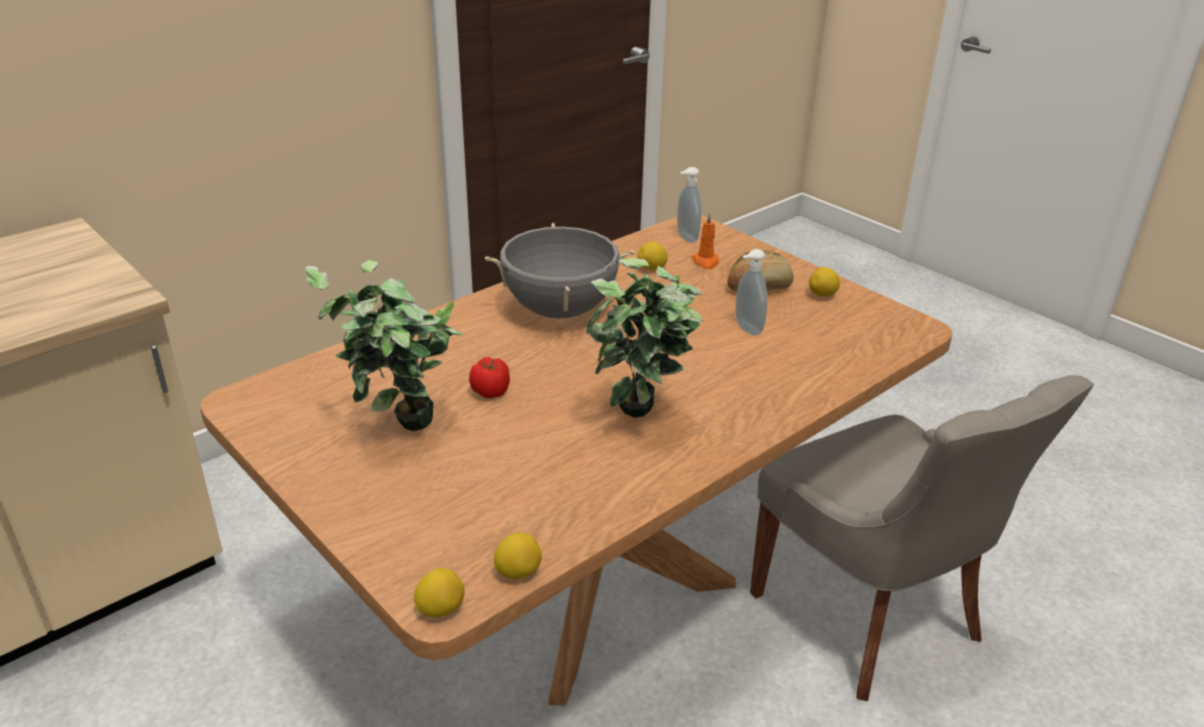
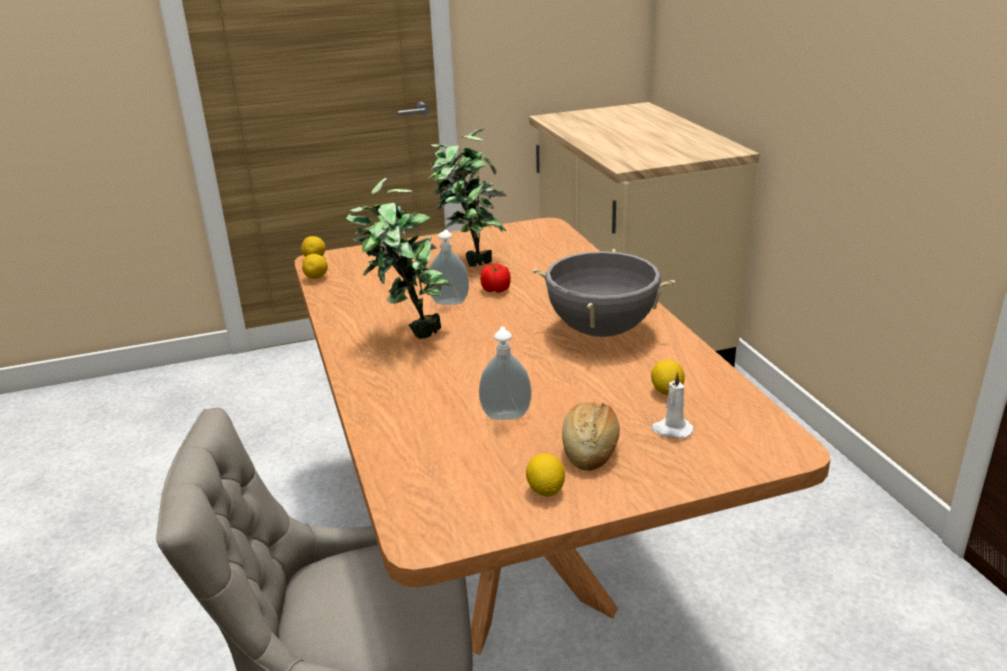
camera: 115 degrees right, 5 degrees down
soap dispenser [677,167,702,243] -> soap dispenser moved to [428,230,469,305]
orange candle [691,213,719,269] -> white candle [651,372,693,439]

